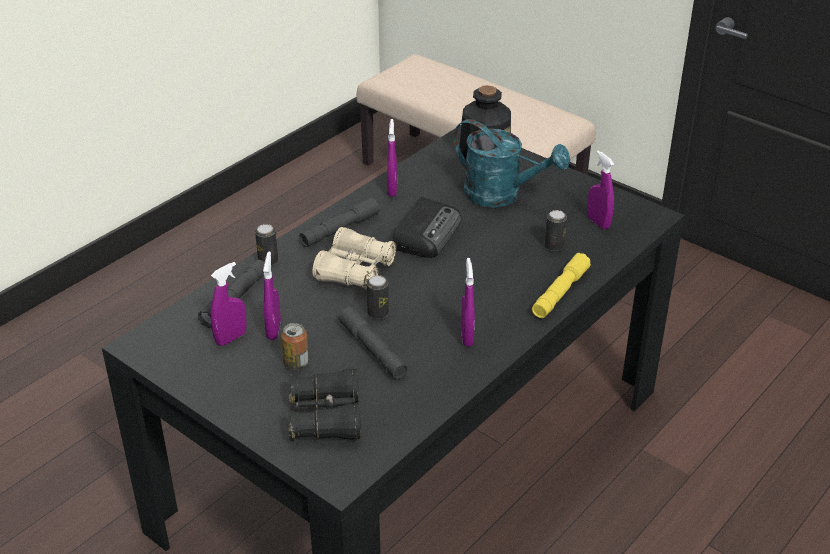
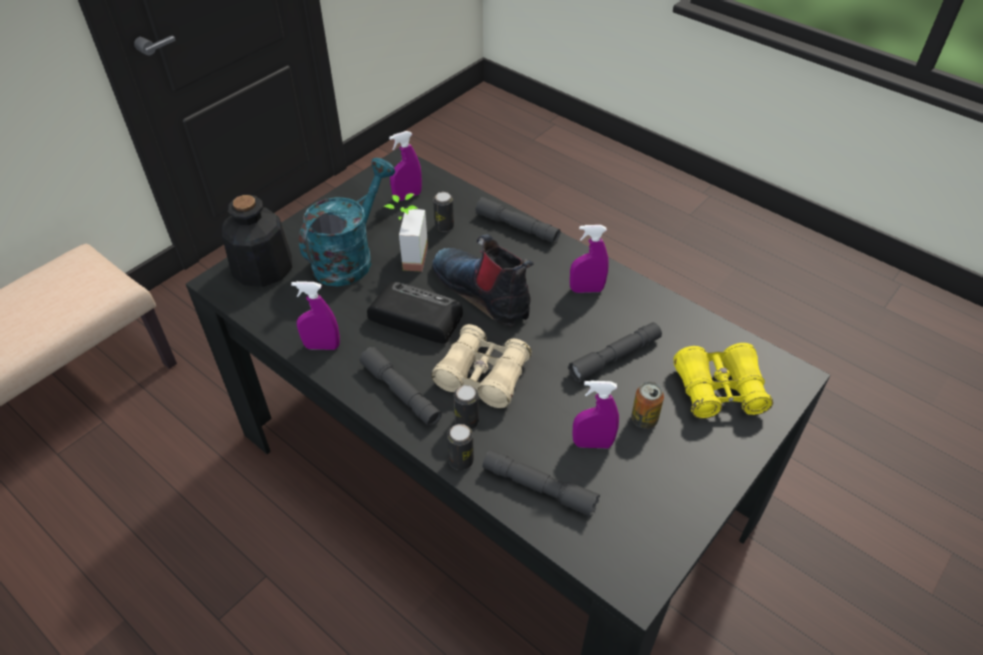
camera: 90 degrees left, 10 degrees up
purple spray bottle [210,262,247,346] -> none
black binoculars [288,369,361,441] -> yellow binoculars [674,343,773,419]
can [367,275,389,319] -> can moved to [454,385,479,429]
yellow flashlight [532,253,591,318] -> grey flashlight [475,197,560,243]
none -> potted plant [383,193,428,272]
none -> boot [432,234,534,326]

